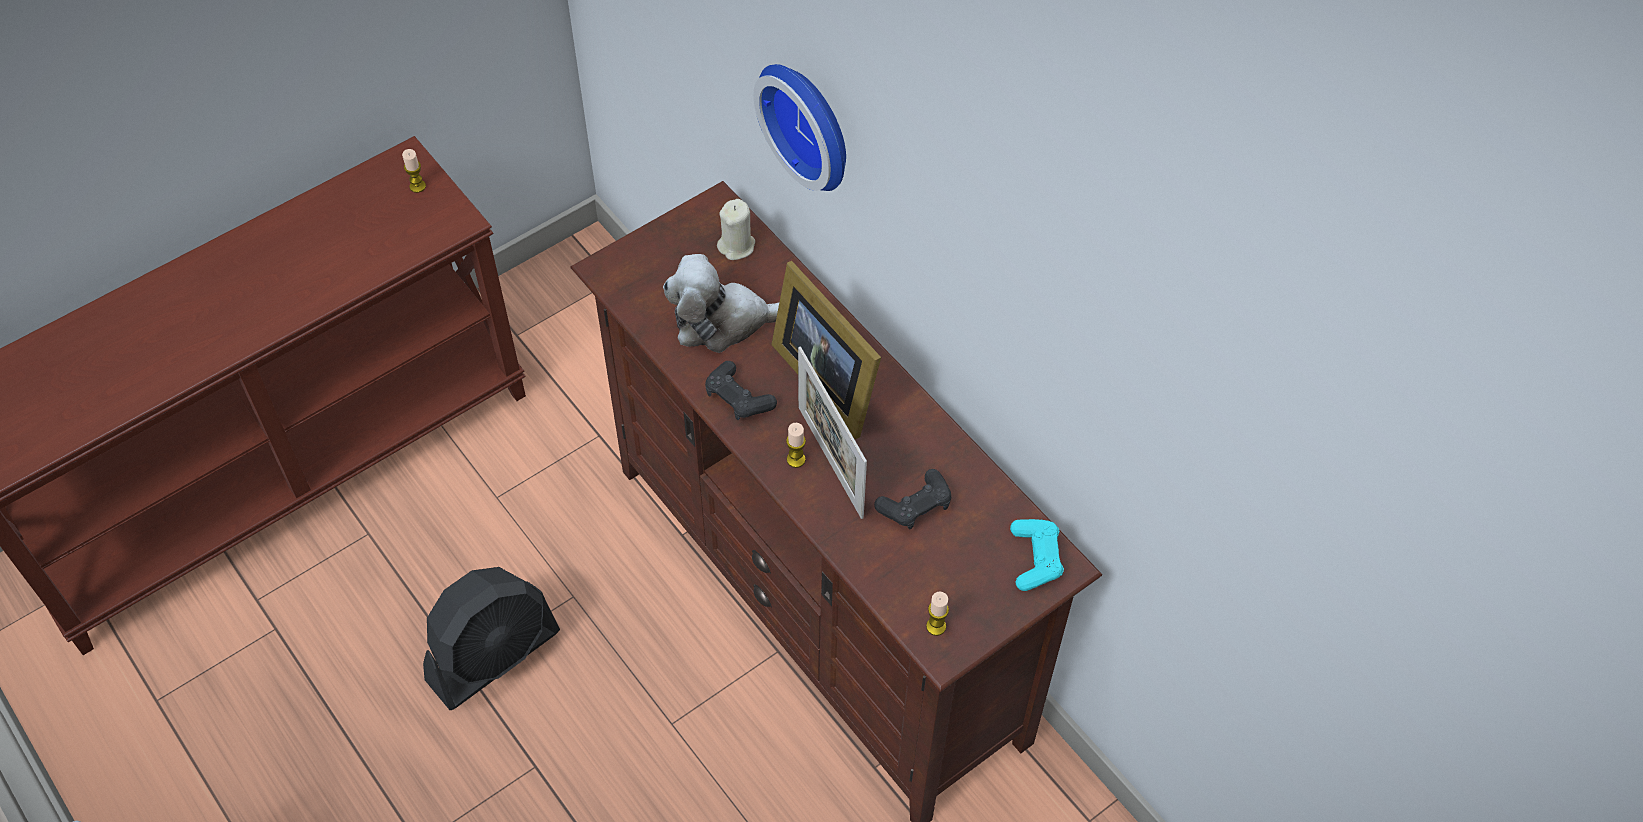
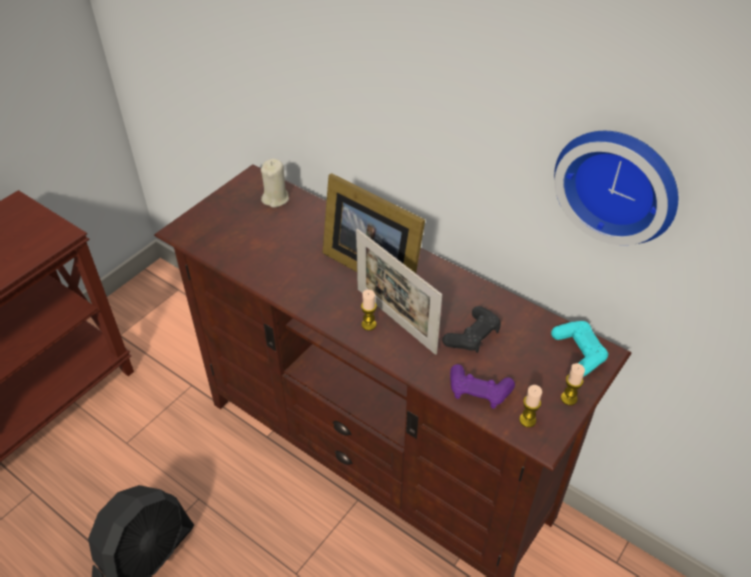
camera: 15 degrees left, 10 degrees down
candle [402,149,426,193] -> candle moved to [561,363,585,405]
plush toy [663,254,779,353] -> none
black game controller [705,361,777,420] -> none
wall clock [753,64,846,191] -> wall clock moved to [554,131,678,245]
none -> purple game controller [450,364,515,409]

